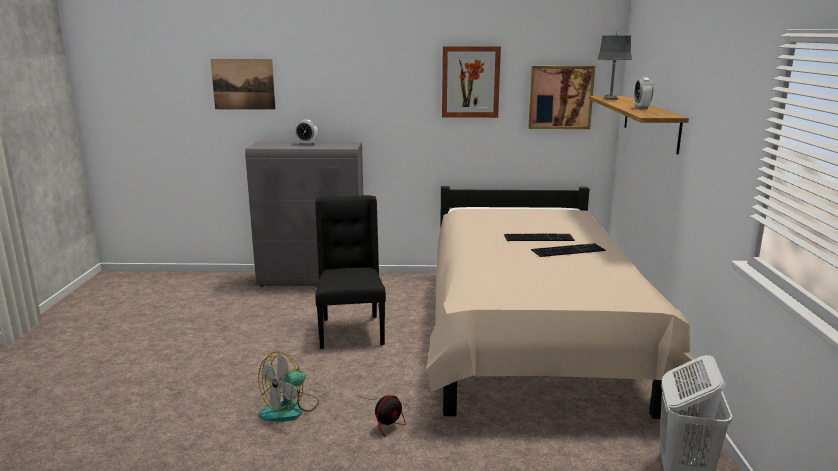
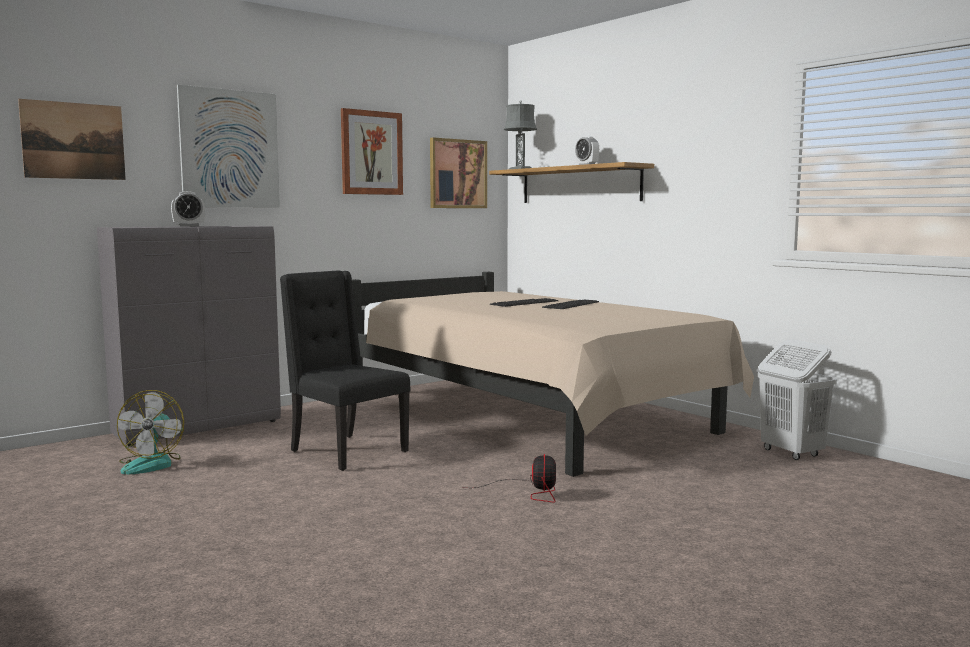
camera: 40 degrees left, 10 degrees down
fan [258,351,319,422] -> fan moved to [117,390,184,474]
none -> picture [177,85,280,207]

